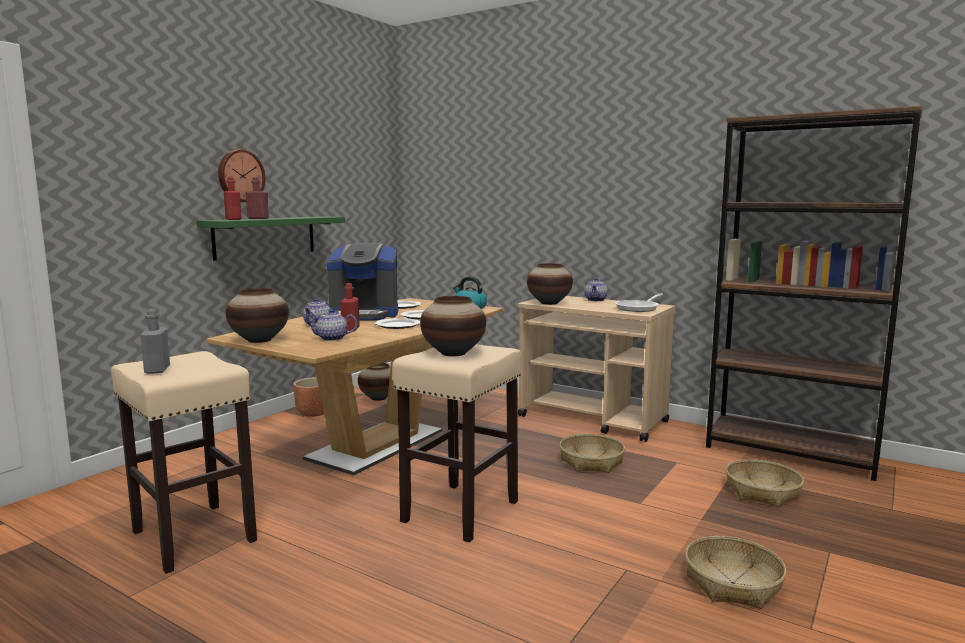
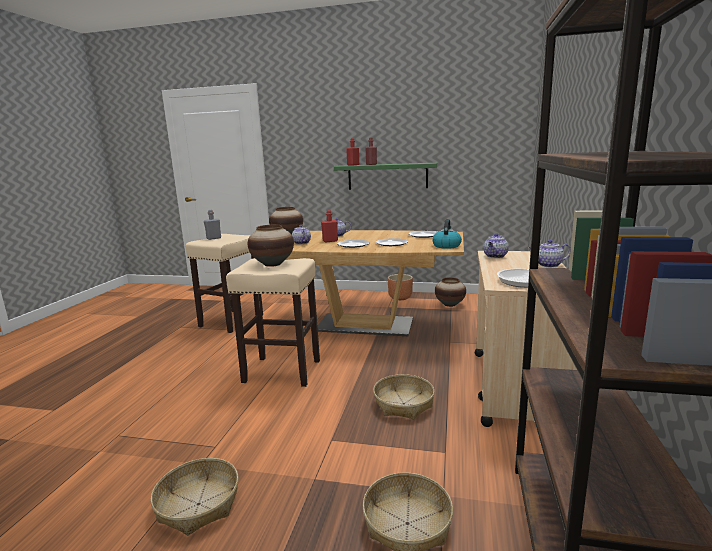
camera: 70 degrees right, 5 degrees up
wall clock [218,150,266,202] -> none
coffee machine [327,243,398,320] -> none
vase [527,263,573,305] -> teapot [483,233,509,258]

